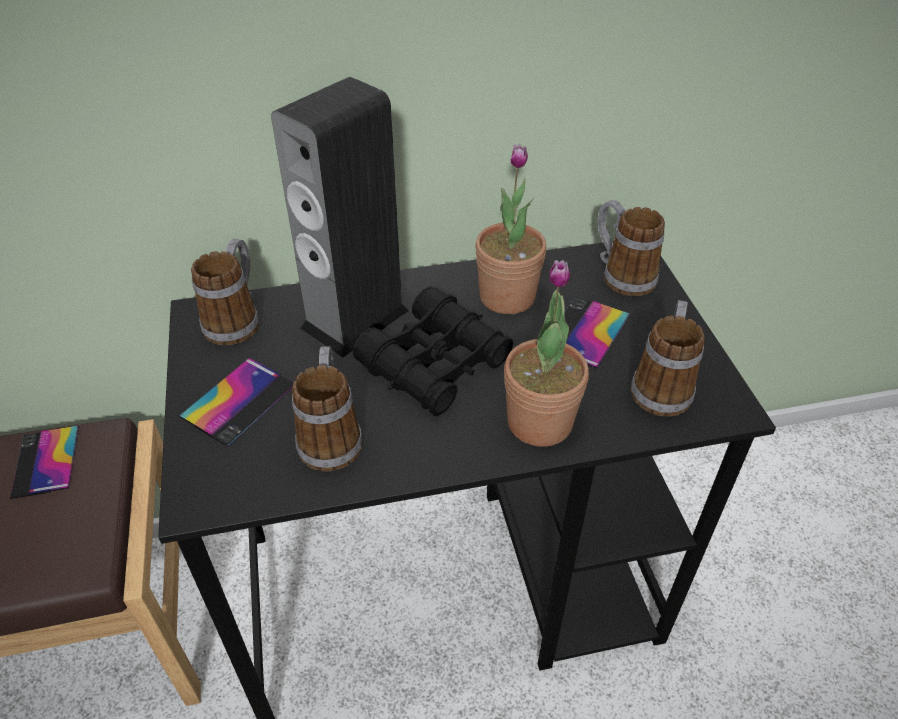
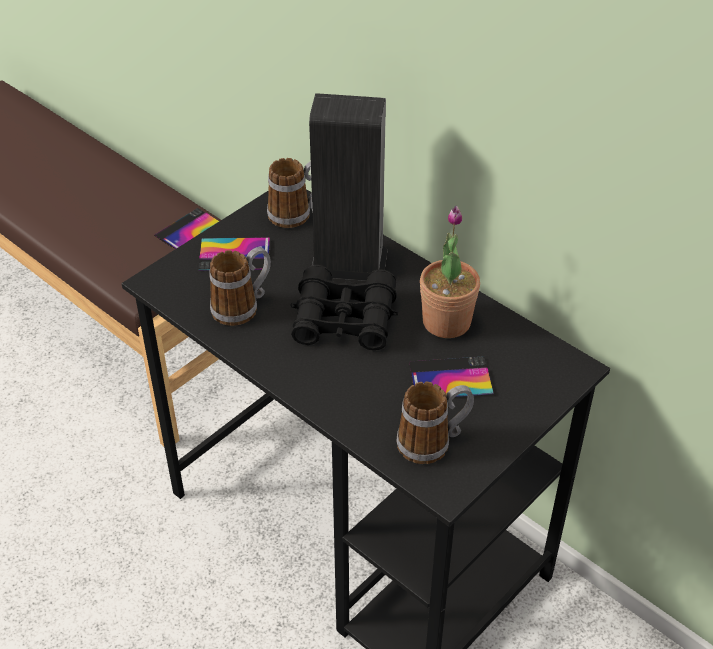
camera: 55 degrees right, 0 degrees up
potted plant [504,260,589,447] -> none
mug [598,200,665,296] -> none

